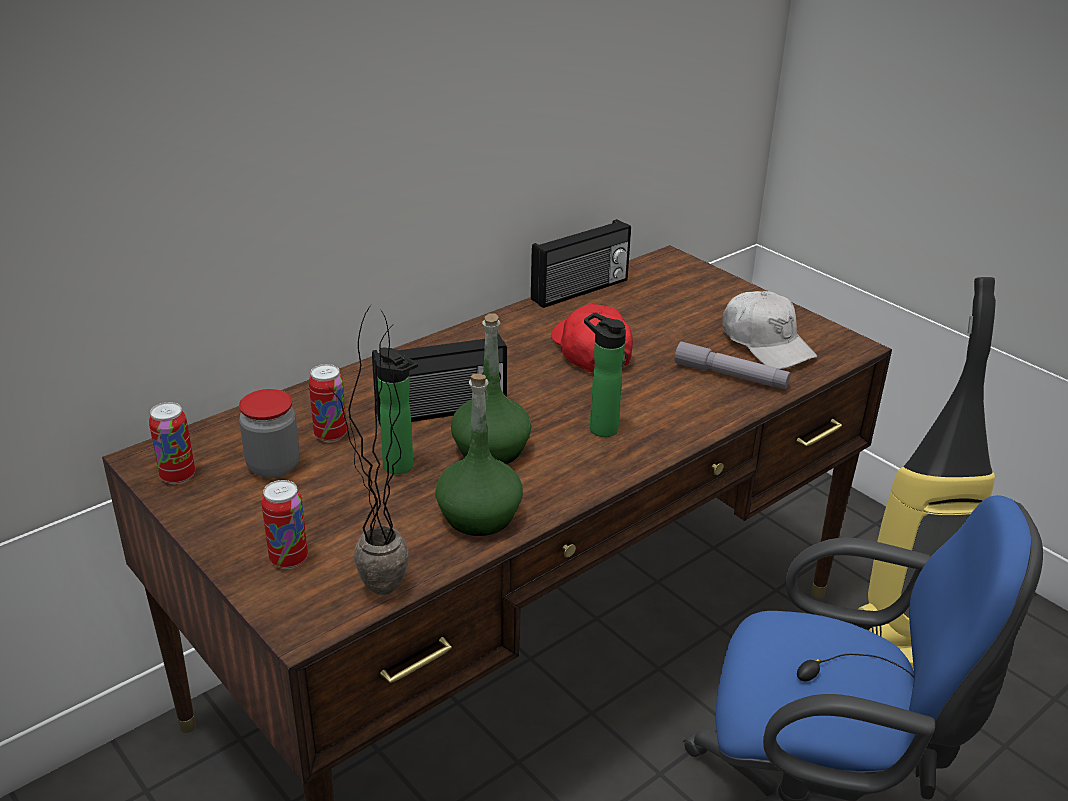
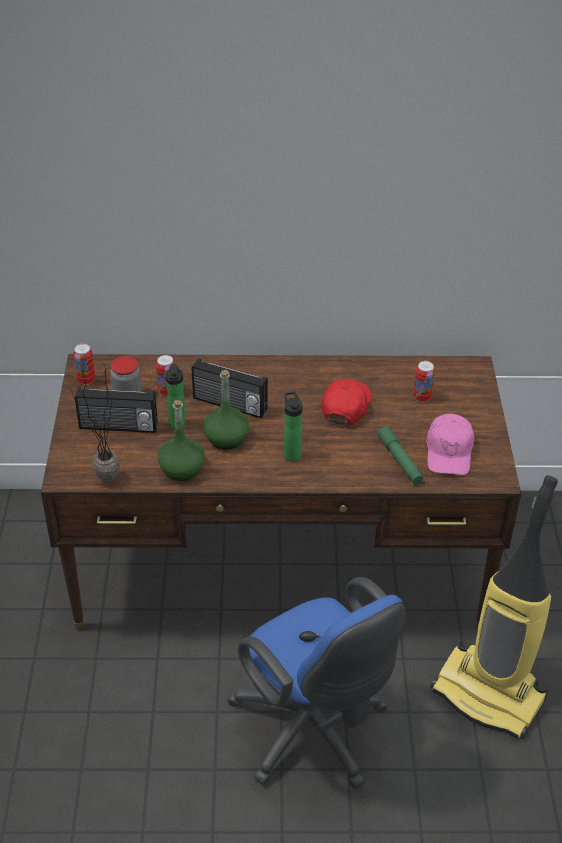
camera: 40 degrees right, 10 degrees up
can [261,480,308,569] -> can moved to [413,361,435,402]
radio [531,219,631,308] -> radio moved to [75,387,158,433]
grey flashlight [675,342,790,389] -> green flashlight [377,426,423,484]
white cap [723,291,817,369] -> pink cap [426,414,474,475]

